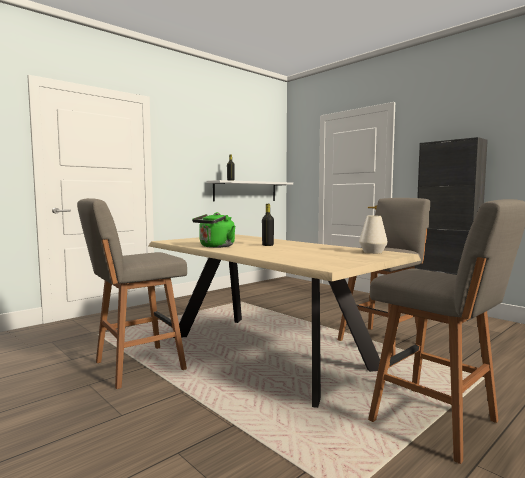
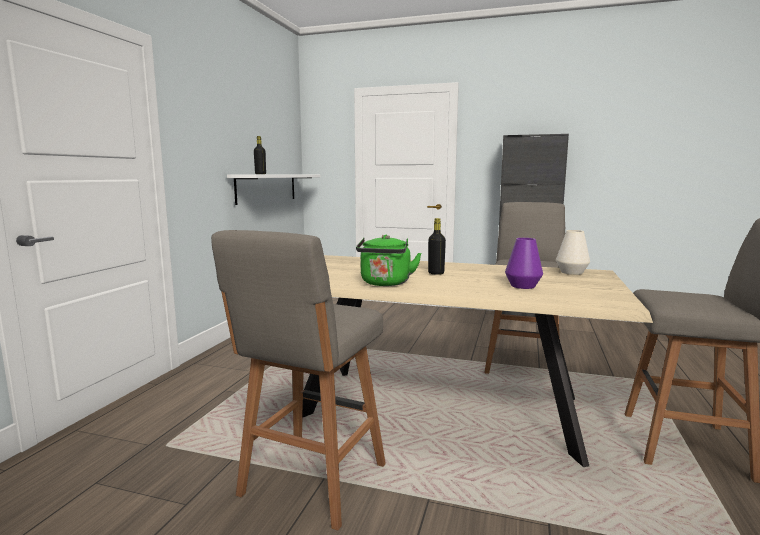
camera: 30 degrees left, 5 degrees up
none -> purple vase [505,238,543,289]

